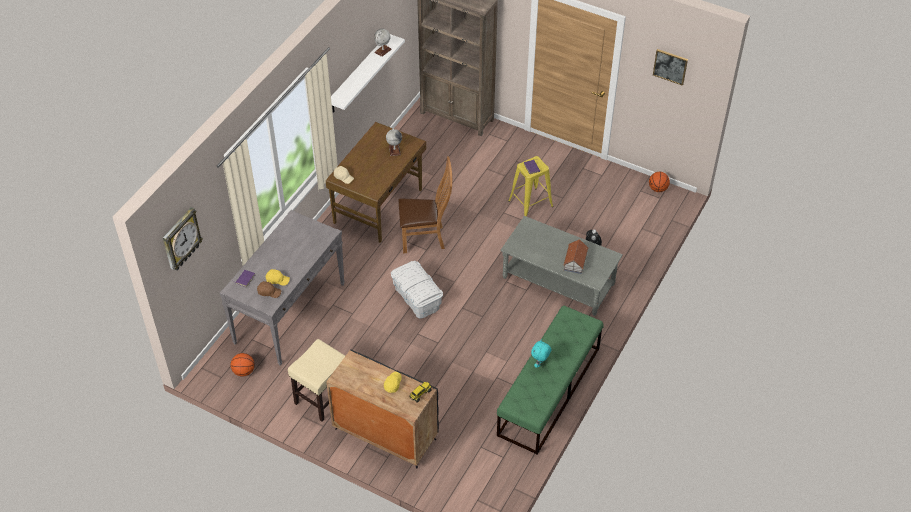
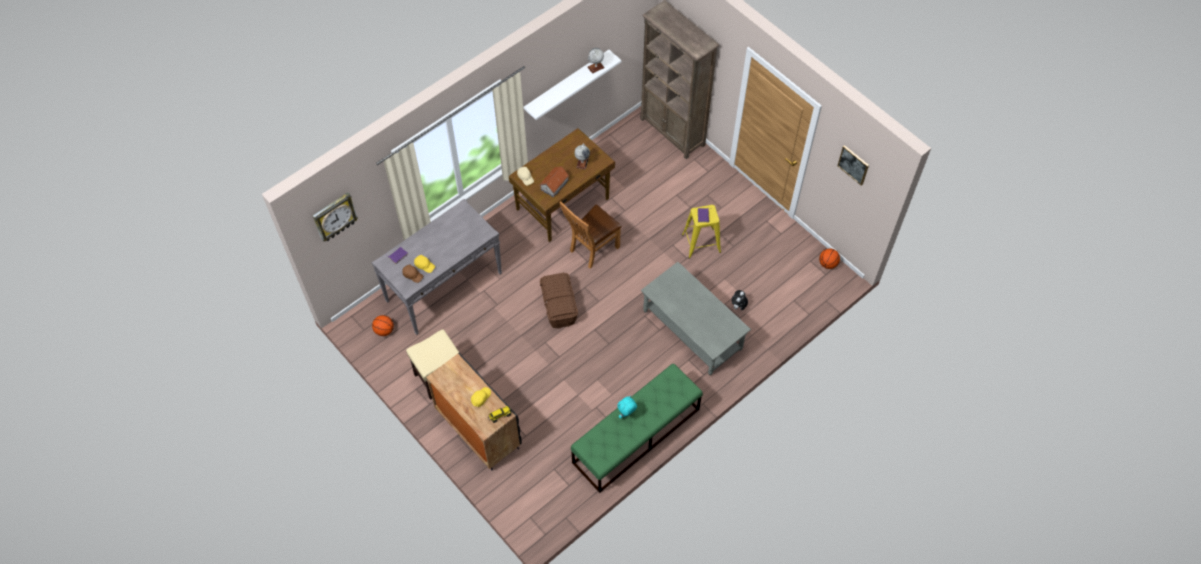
camera: 20 degrees right, 10 degrees up
white storage box [391,261,443,318] -> brown storage box [540,273,578,328]
brown chair [399,156,452,253] -> brown chair turned 120 degrees clockwise [559,201,622,269]
toy house [563,239,589,274] -> toy house moved to [539,166,569,197]

